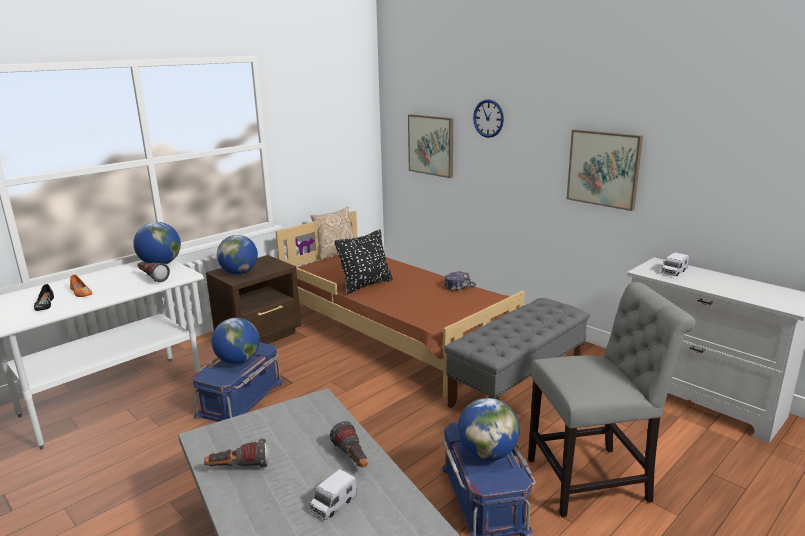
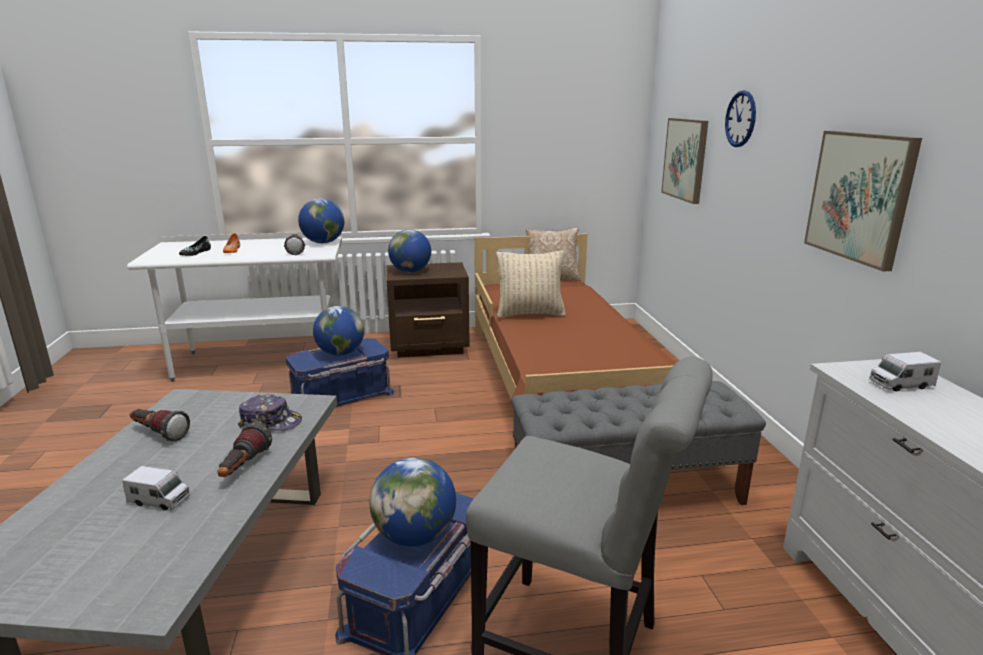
camera: 35 degrees right, 0 degrees up
toy truck [310,469,357,520] -> toy truck turned 150 degrees counterclockwise [122,466,190,511]
black pillow [335,229,393,294] -> beige pillow [496,250,566,318]
cap [444,271,476,291] -> cap moved to [238,394,302,431]

